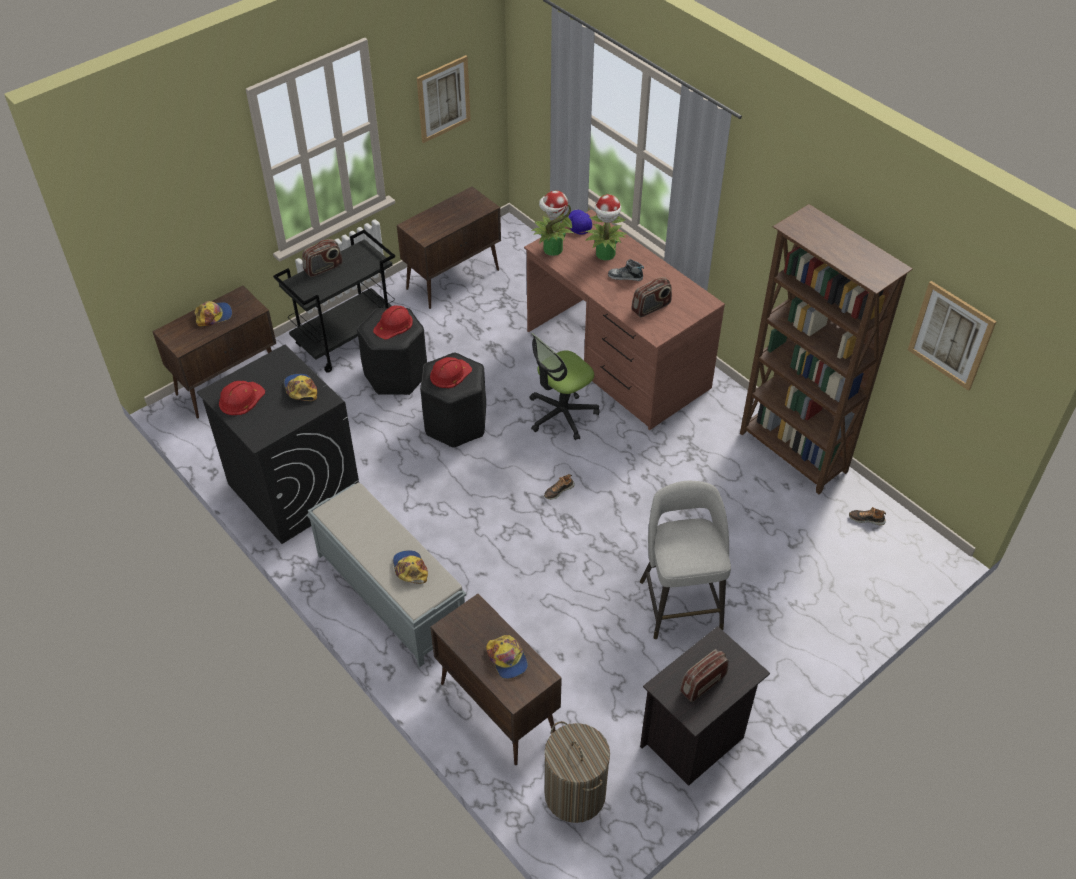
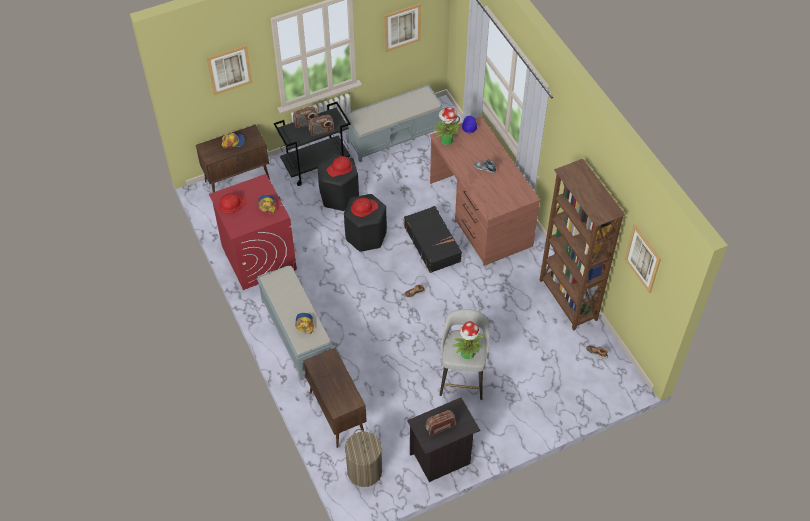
camera: 15 degrees right, 5 degrees up
black washing machine [197,344,359,544] -> red washing machine [209,174,297,290]
brown cabinet [397,186,501,309] -> grey bench [345,85,444,162]
cap [486,635,528,679] -> none
office chair [529,333,600,440] -> black suitcase [404,206,462,273]
potted plant [585,194,628,260] -> potted plant moved to [453,321,484,359]
radio [632,277,672,317] -> radio moved to [309,115,334,136]
none -> picture [207,45,253,95]

